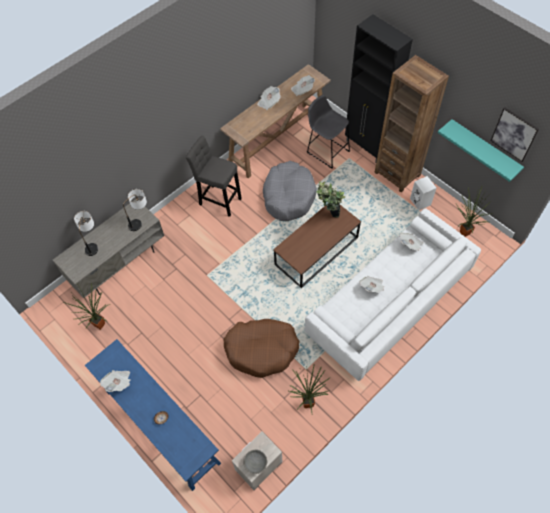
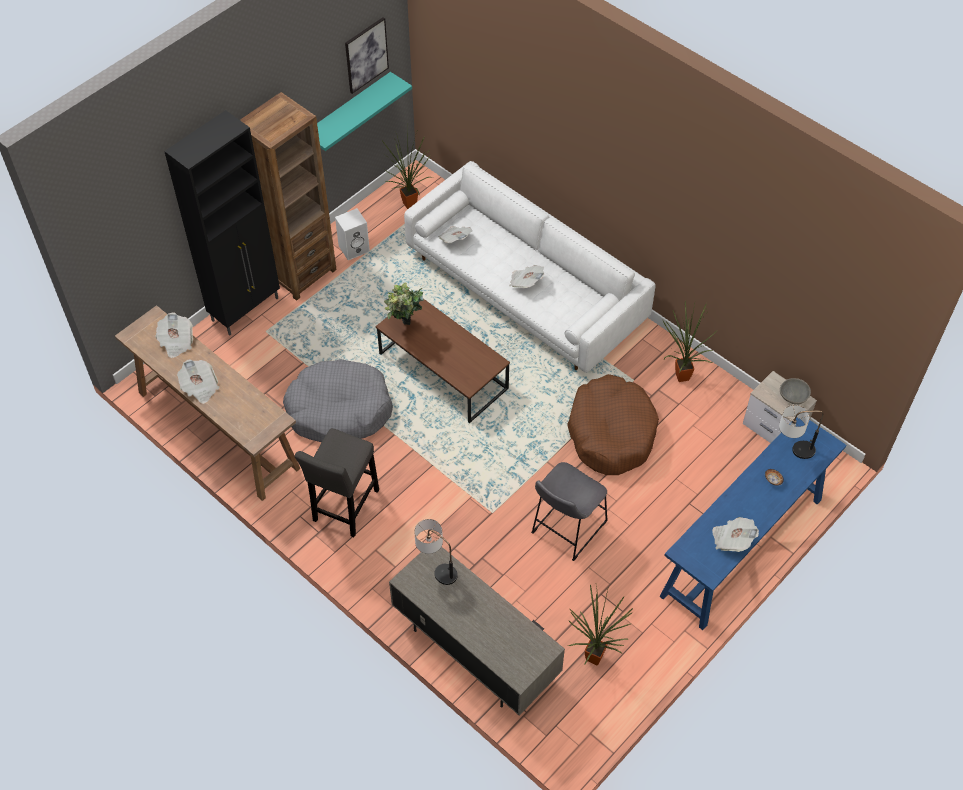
camera: 95 degrees left, 5 degrees down
table lamp [74,211,98,256] -> table lamp moved to [779,405,824,459]
grey stool [307,95,350,169] -> grey stool moved to [531,462,608,561]

